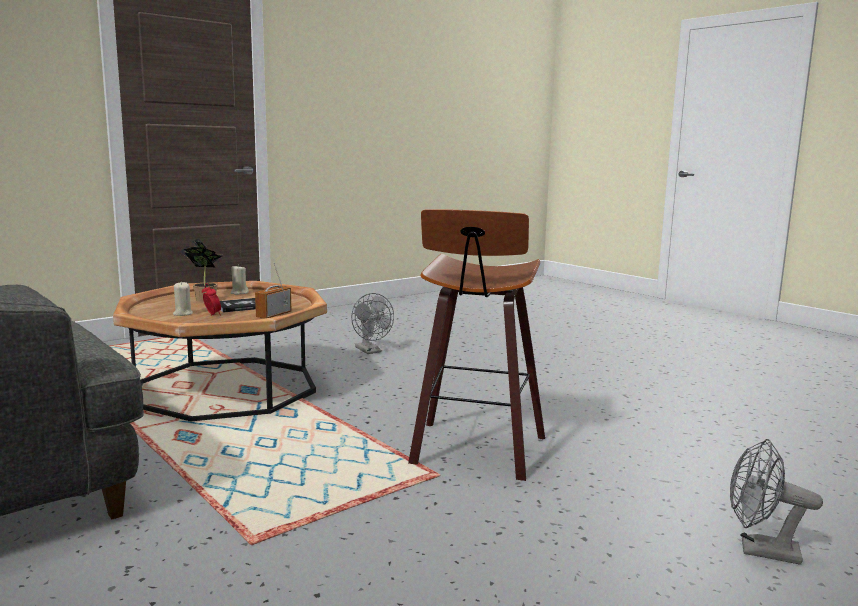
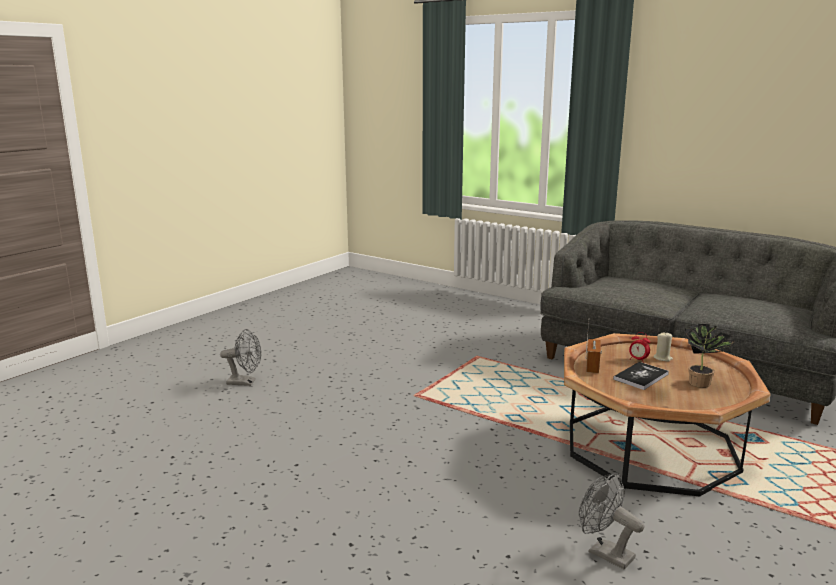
camera: 165 degrees right, 5 degrees up
beige candle [231,265,249,295] -> none
stool [408,209,545,481] -> none

